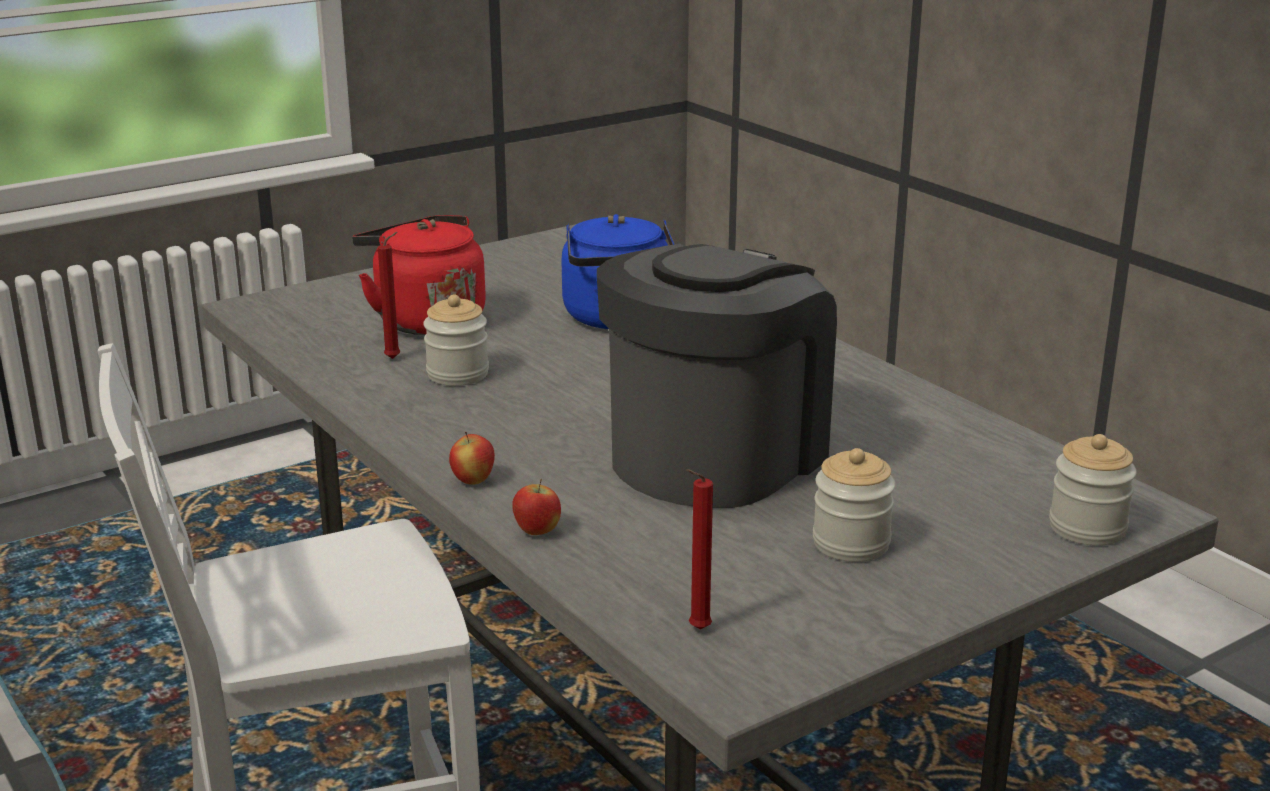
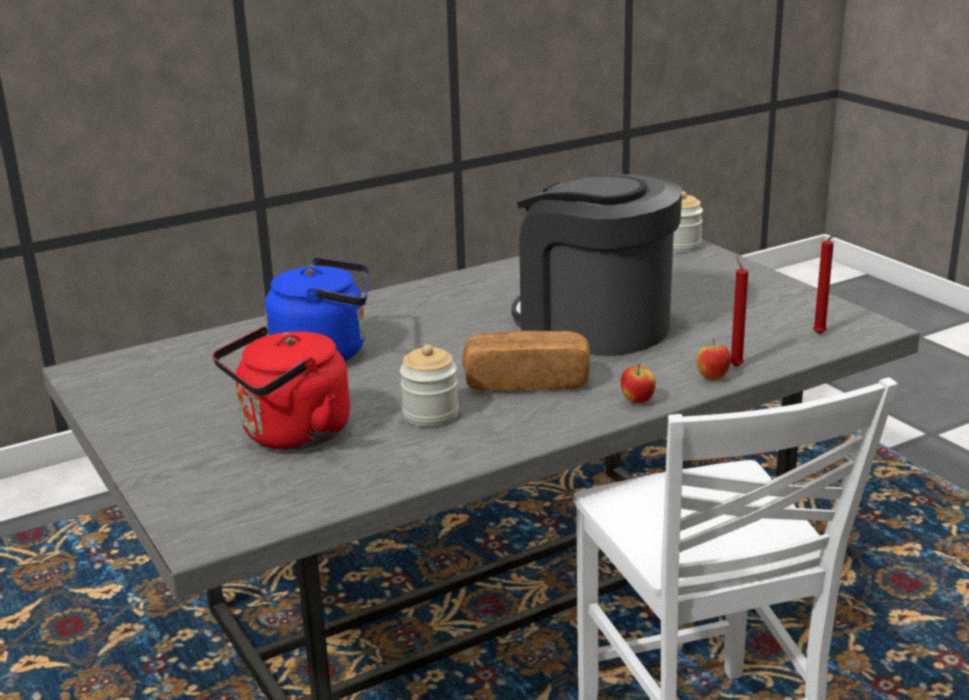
camera: 85 degrees left, 0 degrees up
red candle [378,232,400,359] -> red candle moved to [731,256,748,367]
jar [813,448,895,562] -> none
none -> bread [462,330,590,391]

